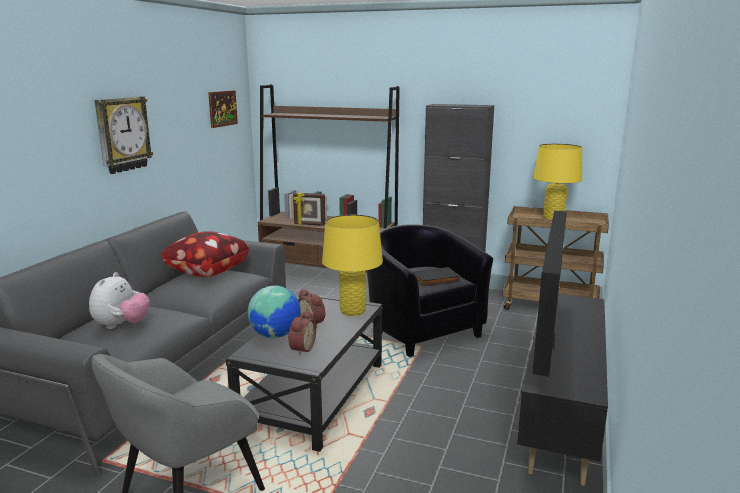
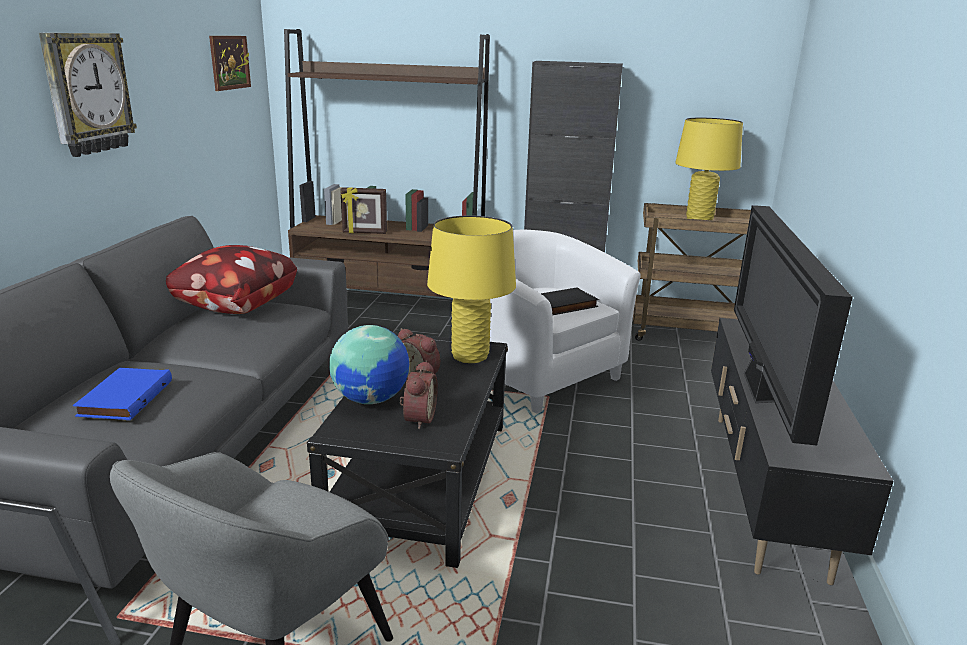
camera: 10 degrees left, 5 degrees up
plush toy [89,272,149,329] -> blue book [73,368,172,420]
black armchair [367,224,493,357] -> white armchair [490,230,641,414]

